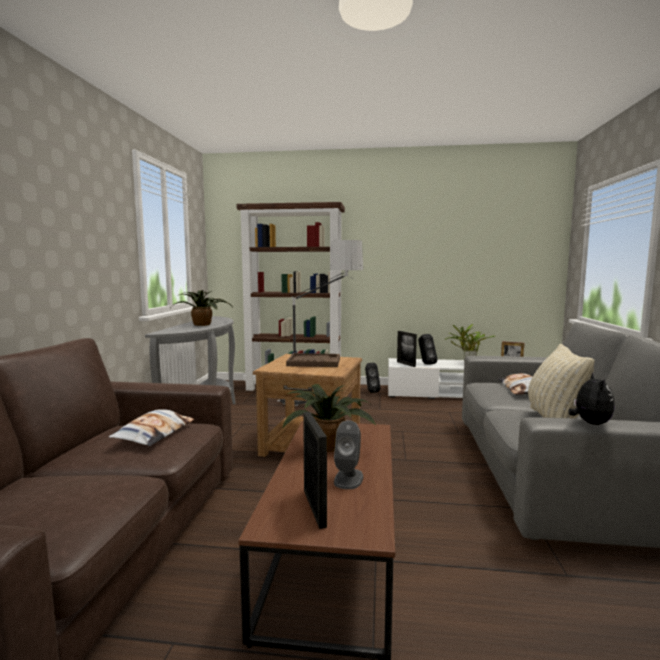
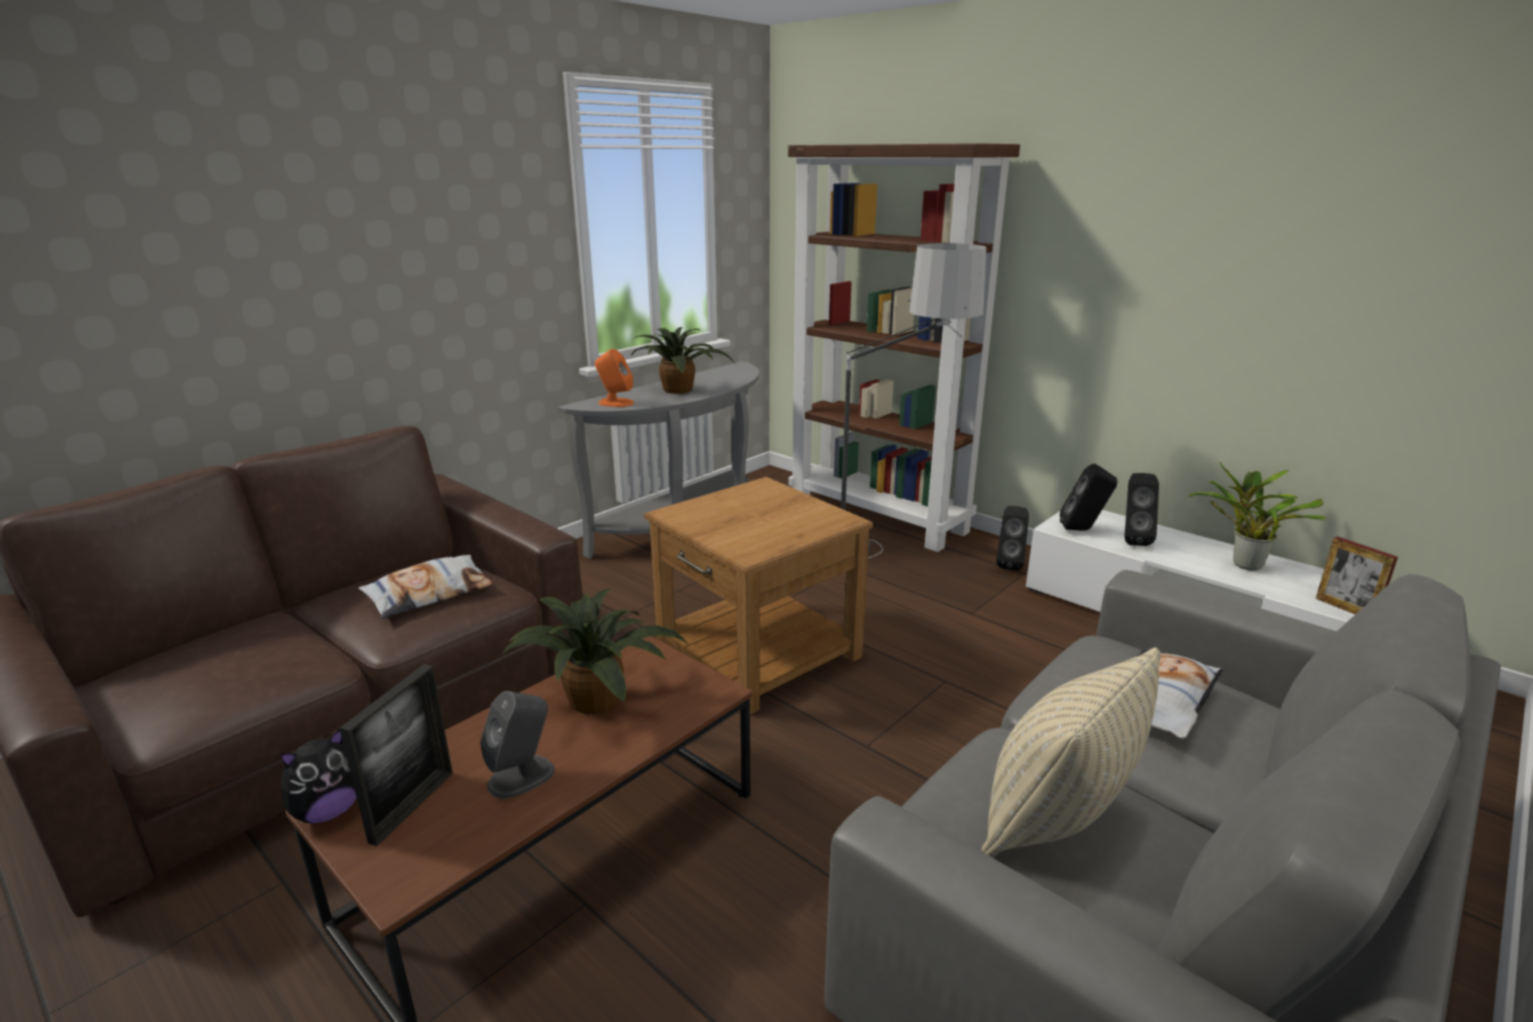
camera: 35 degrees right, 15 degrees up
brown tray [286,353,340,367] -> none
picture frame [397,331,417,367] -> black speaker [1060,463,1117,530]
plush toy [569,373,615,425] -> plush toy moved to [280,729,357,823]
none -> orange speaker [595,349,634,407]

